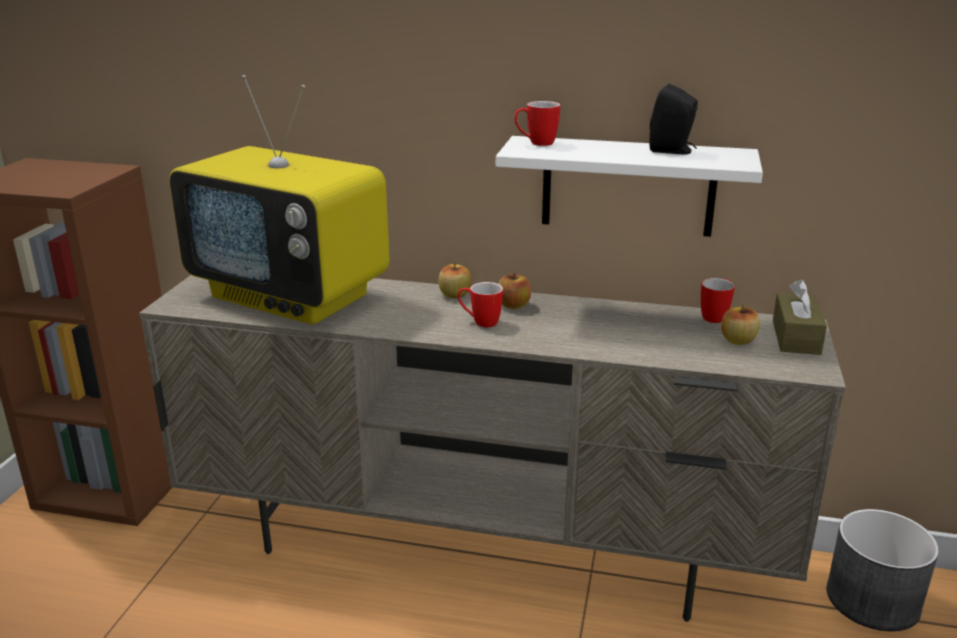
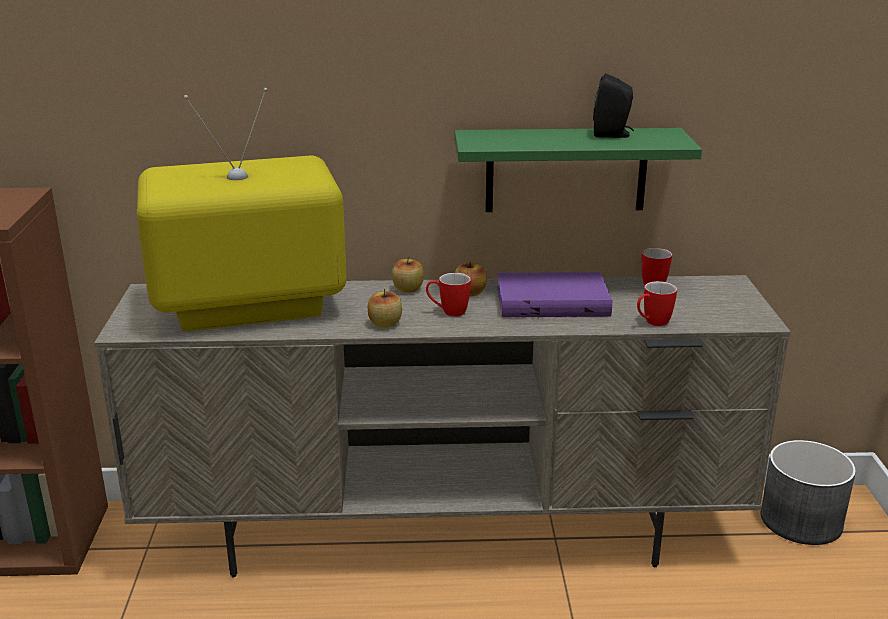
camera: 15 degrees left, 0 degrees up
television [169,75,389,325] -> television turned 150 degrees clockwise [137,88,347,332]
white shelf [496,136,763,237] -> green shelf [455,128,702,212]
mug [514,101,560,146] -> mug moved to [637,281,677,326]
apple [721,304,760,345] -> apple moved to [368,289,402,328]
brown tissue box [773,279,827,355] -> none
none -> purple book [497,272,612,317]

